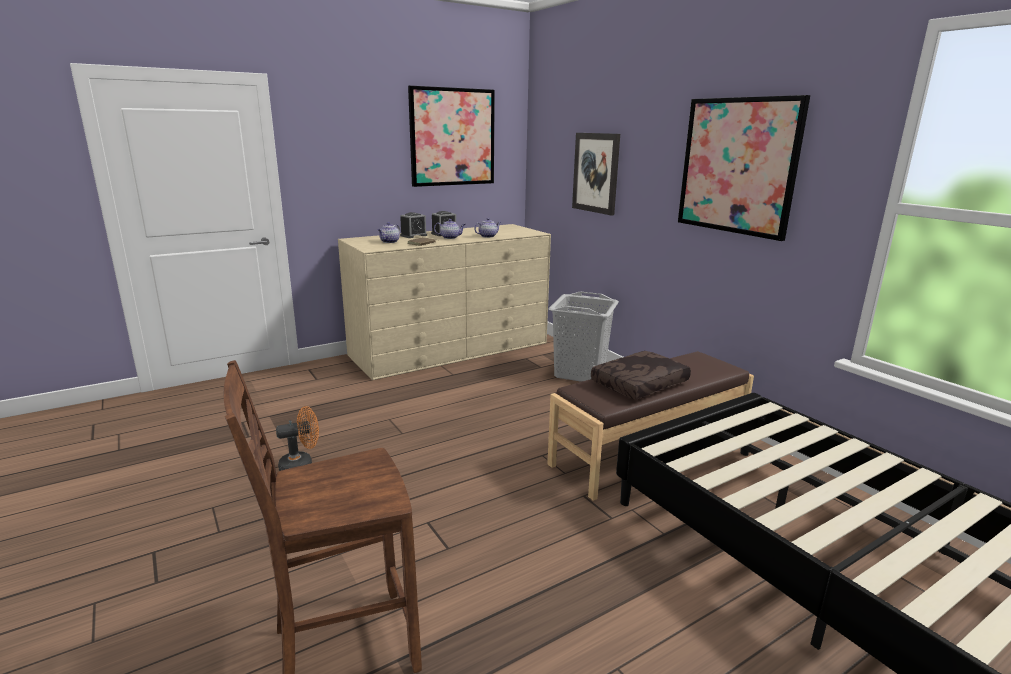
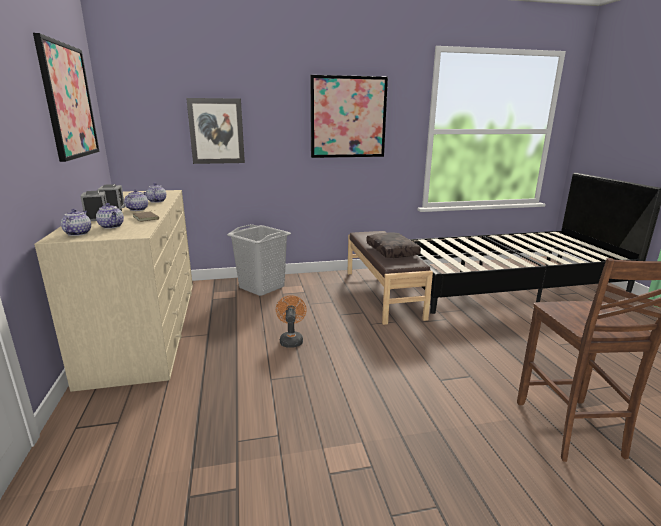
camera: 70 degrees left, 0 degrees up
orange fan [276,406,319,471] -> orange fan moved to [276,295,307,348]
none -> teapot [61,209,91,236]

